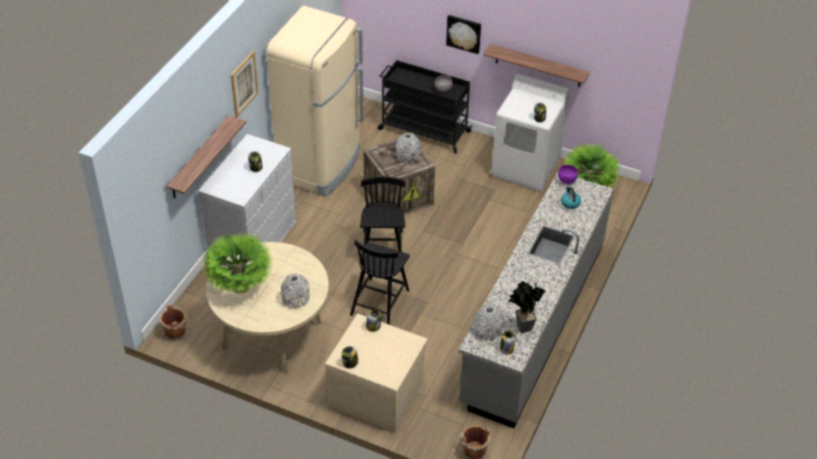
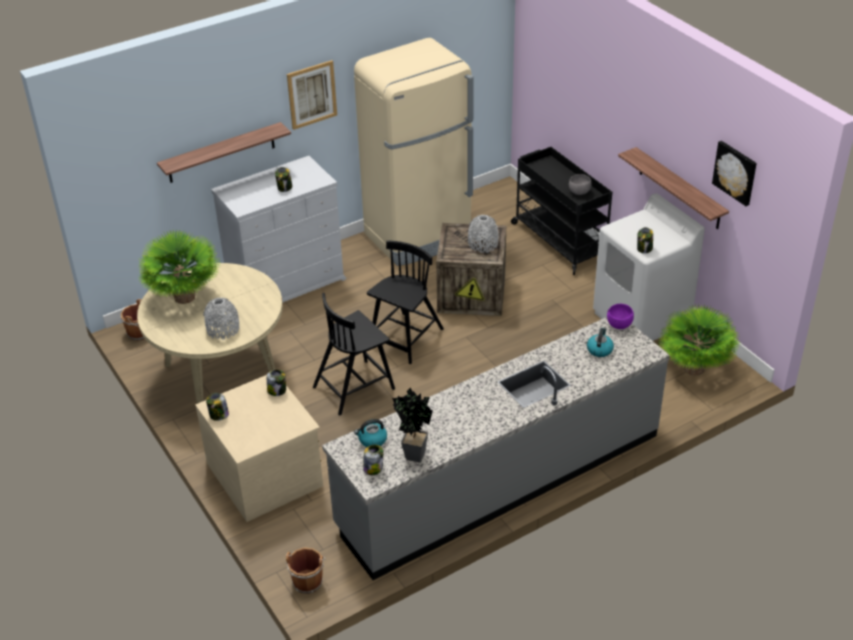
camera: 35 degrees right, 5 degrees down
picture [446,15,481,54] -> picture moved to [712,141,757,206]
grey vase [474,305,504,341] -> kettle [354,419,387,447]

